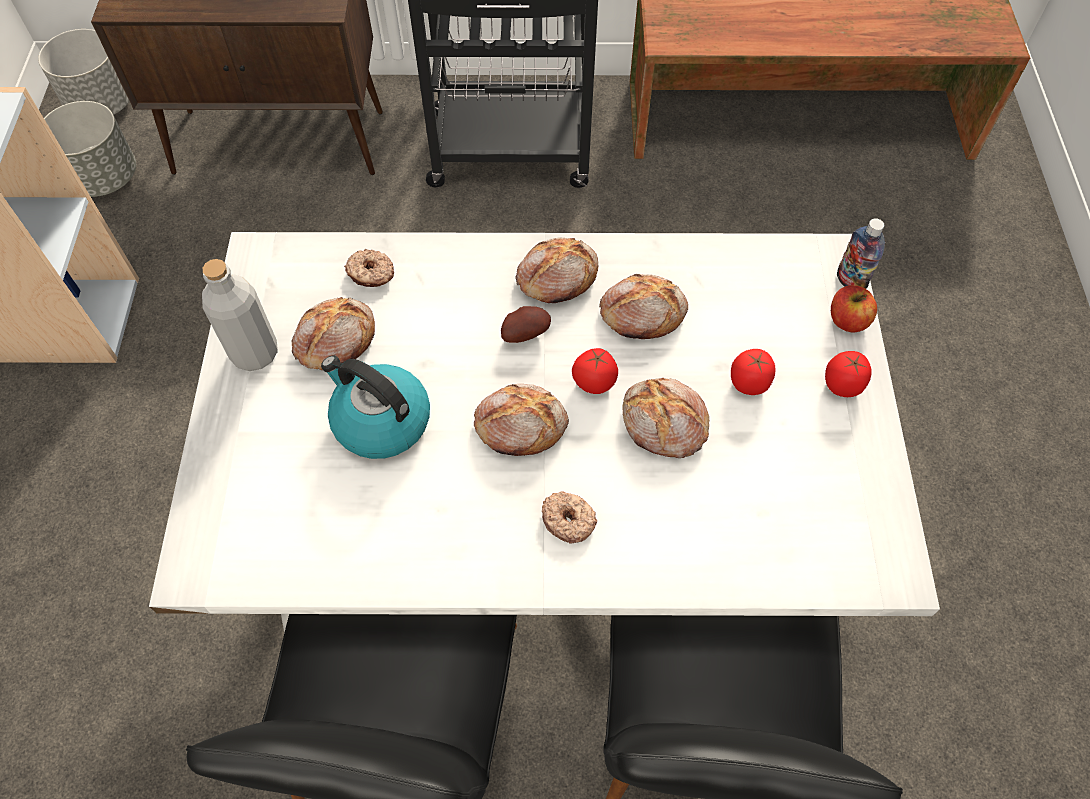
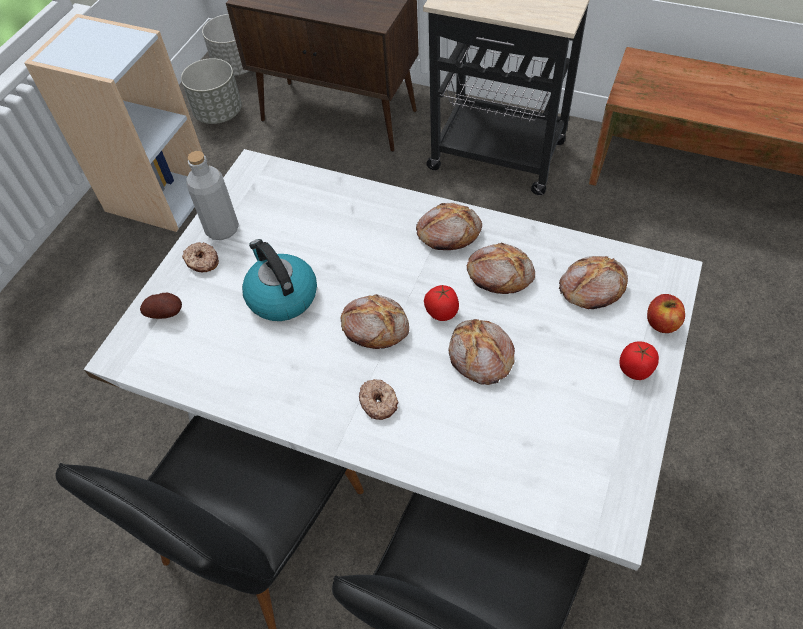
camera: 25 degrees right, 5 degrees down
bread [292,297,375,370] -> bread moved to [559,256,628,309]
donut [344,249,394,287] -> donut moved to [182,242,219,272]
potato [501,306,551,343] -> potato moved to [140,293,182,319]
tomato [731,349,776,395] -> none
bottle [837,218,885,289] -> none

